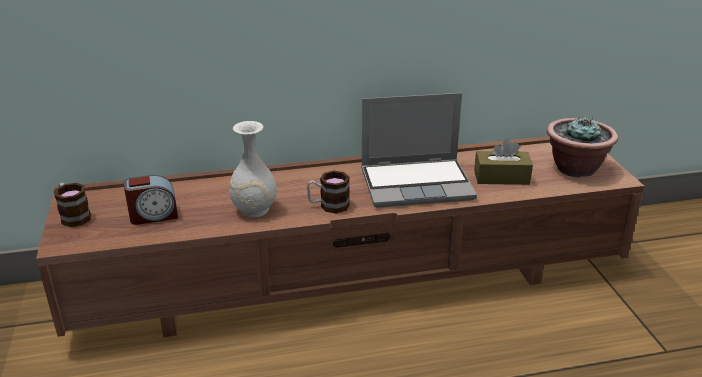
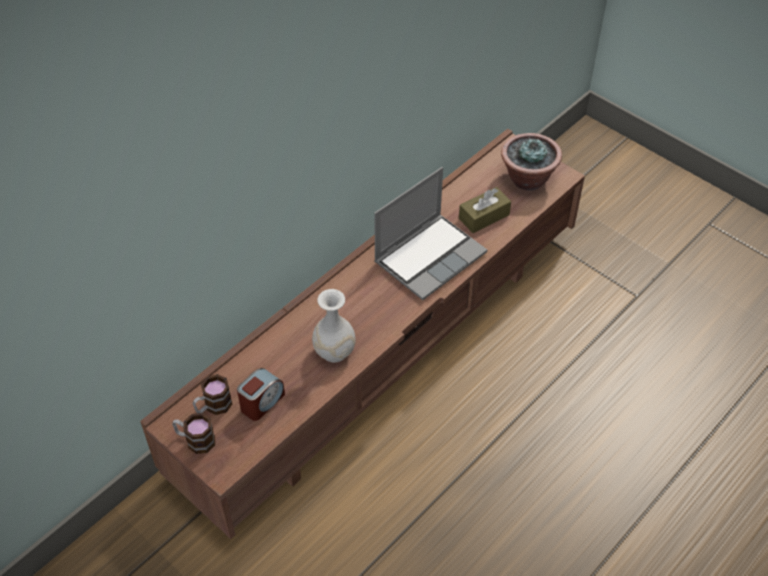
camera: 35 degrees left, 20 degrees up
mug [307,171,350,214] -> mug moved to [193,374,232,415]

